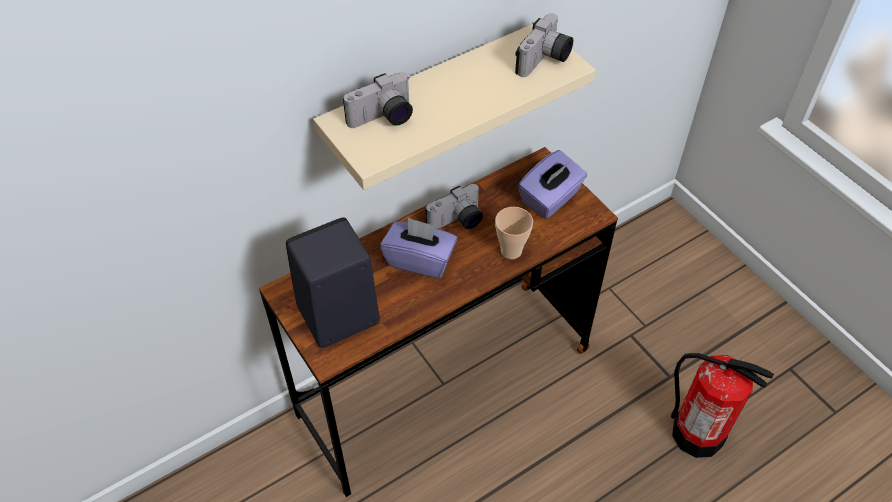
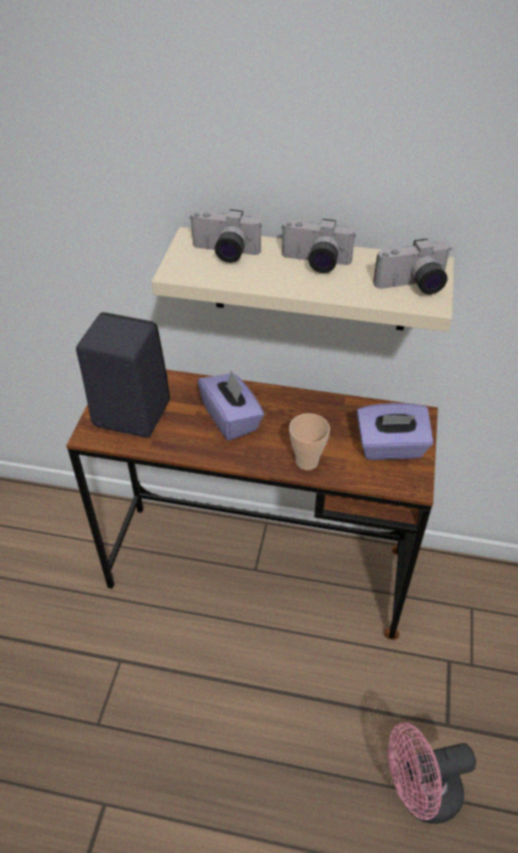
camera: 45 degrees right, 5 degrees down
camera [425,184,483,229] -> camera moved to [282,219,356,273]
fire extinguisher [671,353,774,458] -> pink fan [388,722,476,824]

